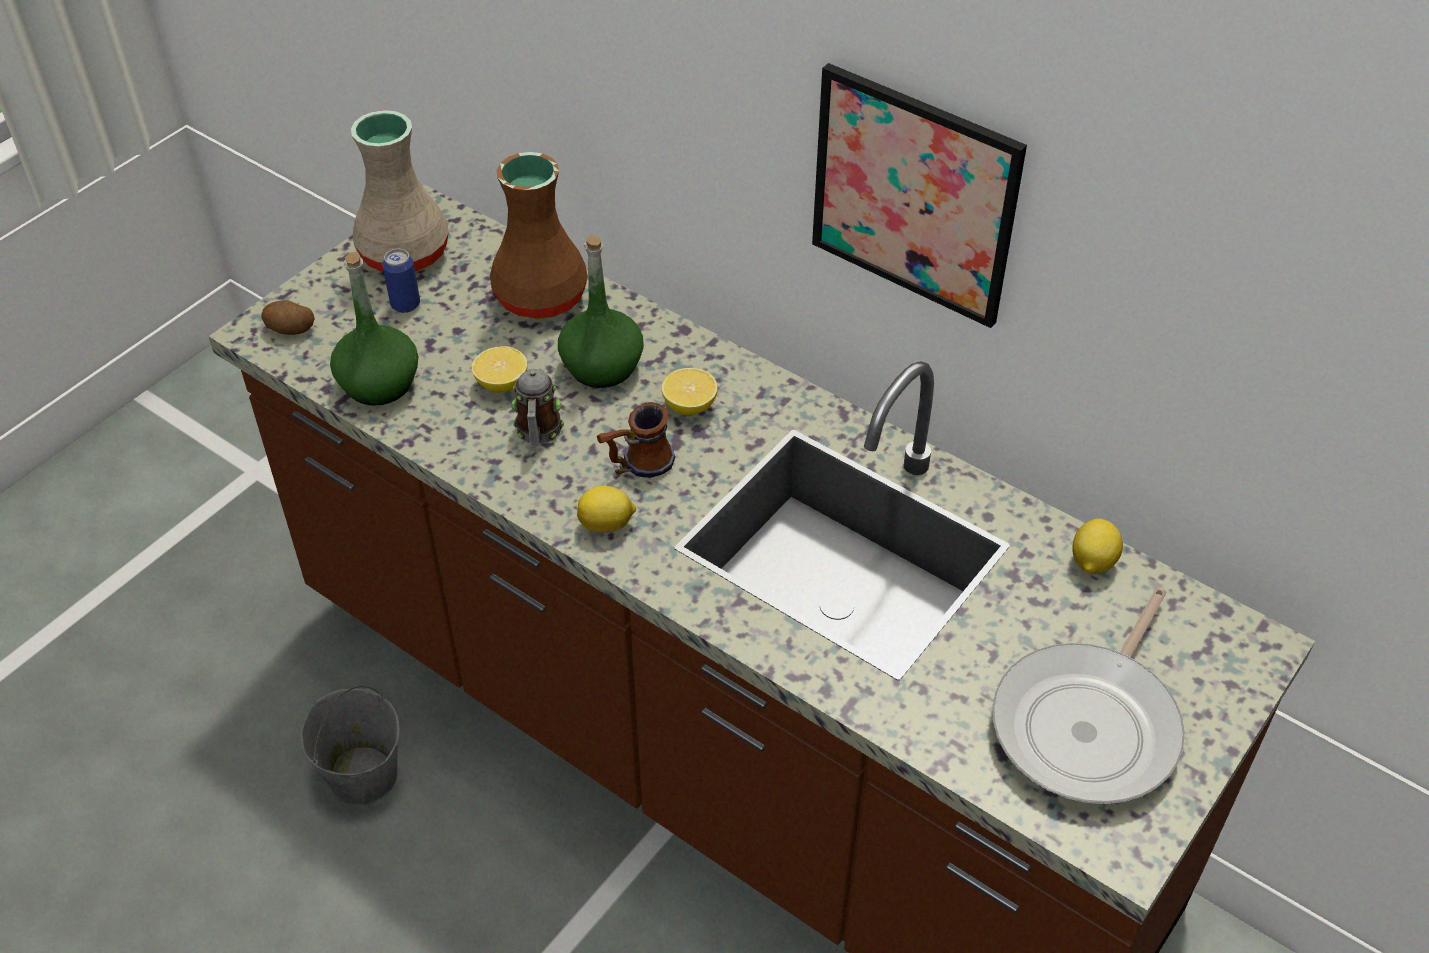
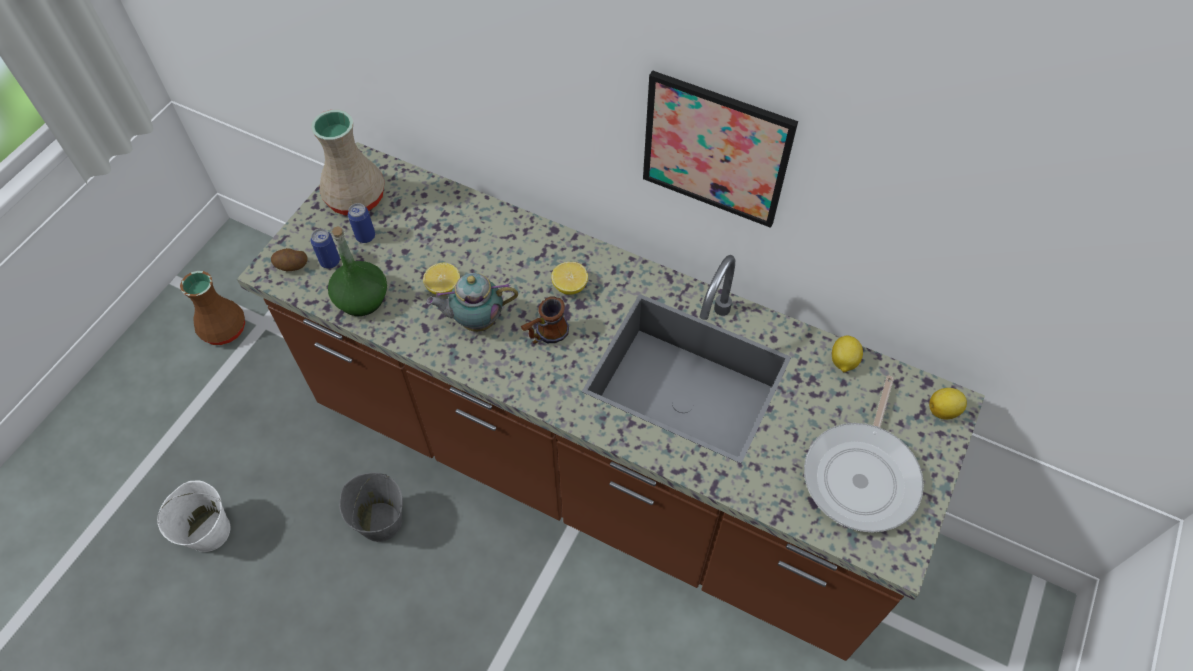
camera: 10 degrees left, 10 degrees up
brown vase [490,152,588,319] -> brown vase moved to [180,271,245,345]
mug [511,369,564,445] -> teapot [427,273,518,332]
green bottle [558,235,644,388] -> none
lemon [577,486,636,533] -> lemon moved to [929,388,967,419]
none -> white bucket [157,481,231,552]
none -> can [311,229,340,269]

